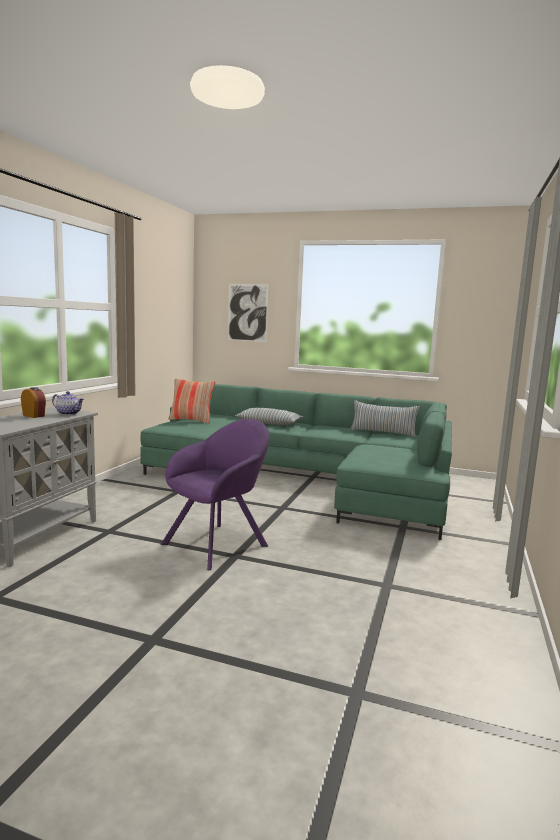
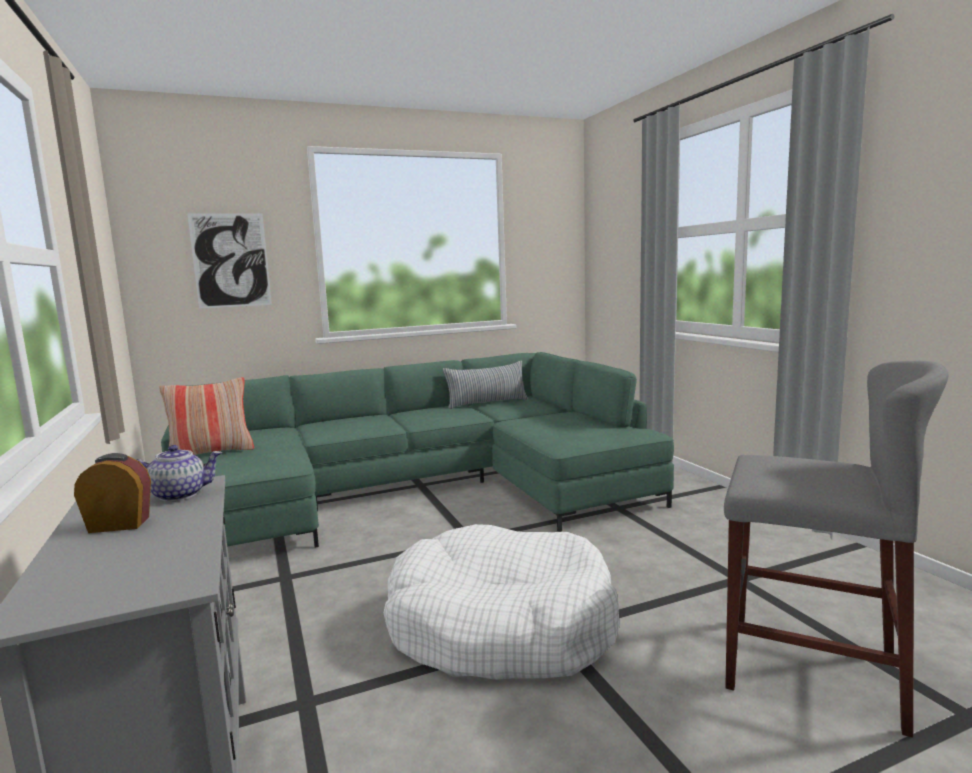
camera: 40 degrees left, 0 degrees up
purple armchair [161,419,270,570] -> white dog bed [384,524,620,680]
pillow [235,408,303,425] -> none
none -> grey stool [724,361,948,738]

